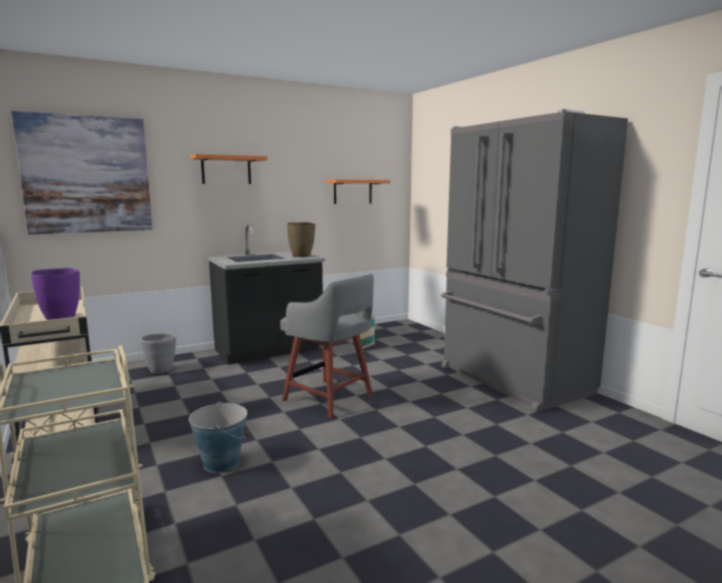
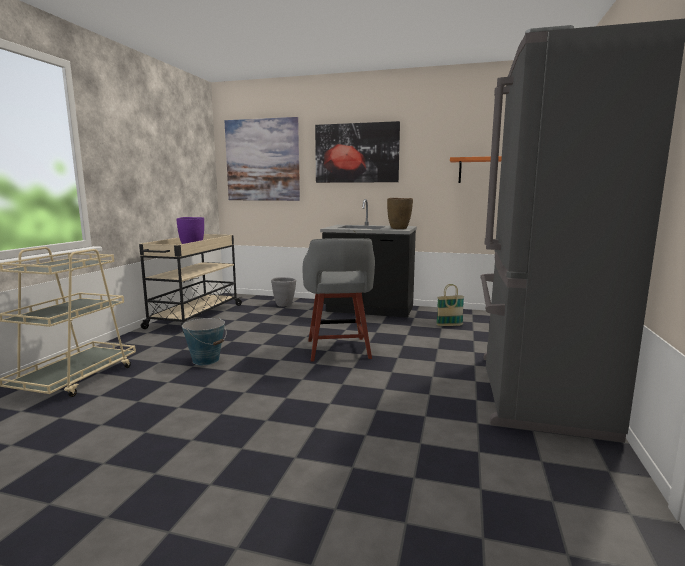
camera: 45 degrees right, 0 degrees up
orange shelf [190,154,267,184] -> picture [315,121,400,183]

